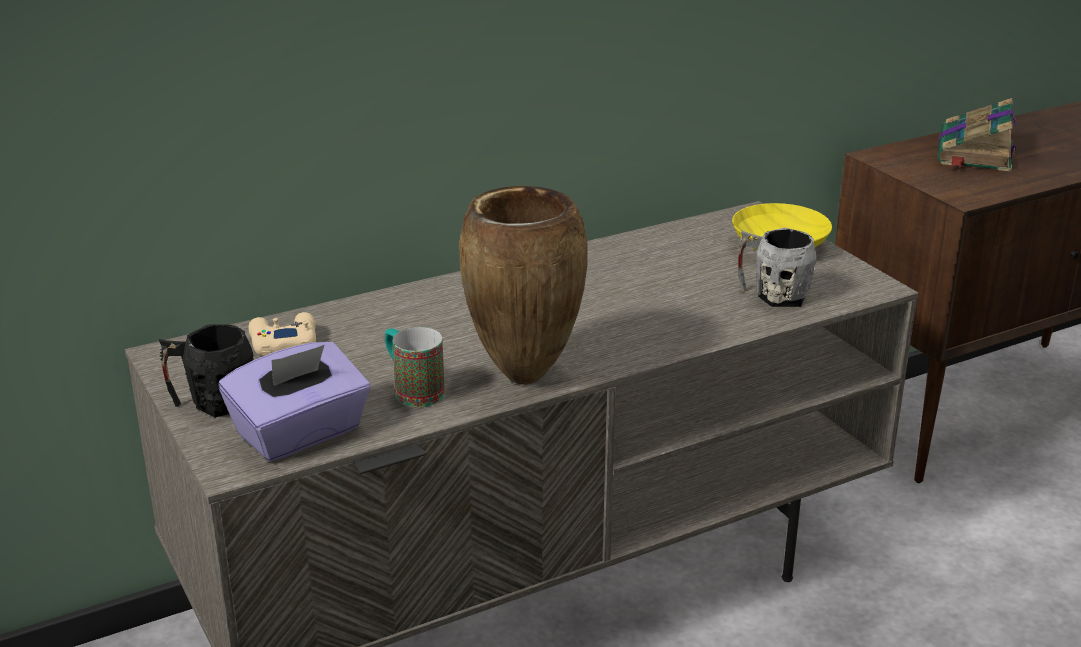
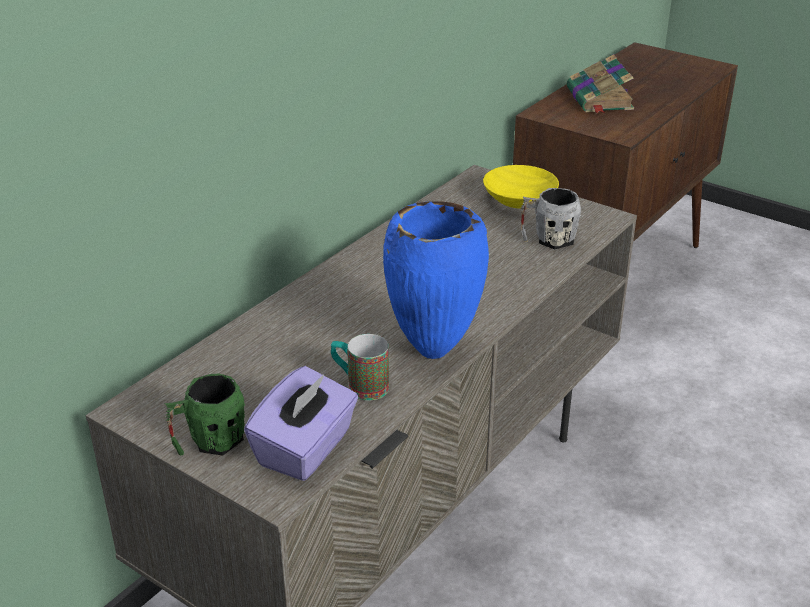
camera: 25 degrees left, 5 degrees up
black mug [159,324,254,418] -> green mug [164,374,245,456]
beige game controller [249,312,316,356] -> none
brown vase [459,186,588,385] -> blue vase [383,201,489,359]

